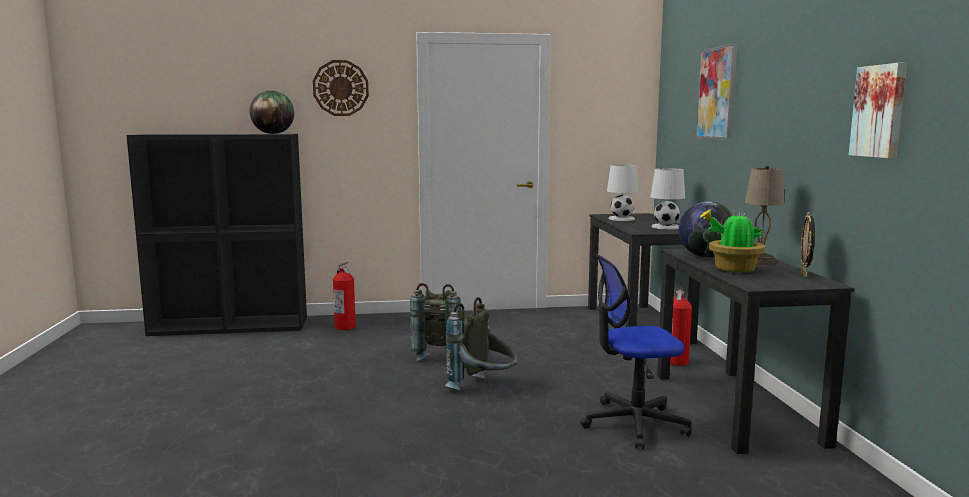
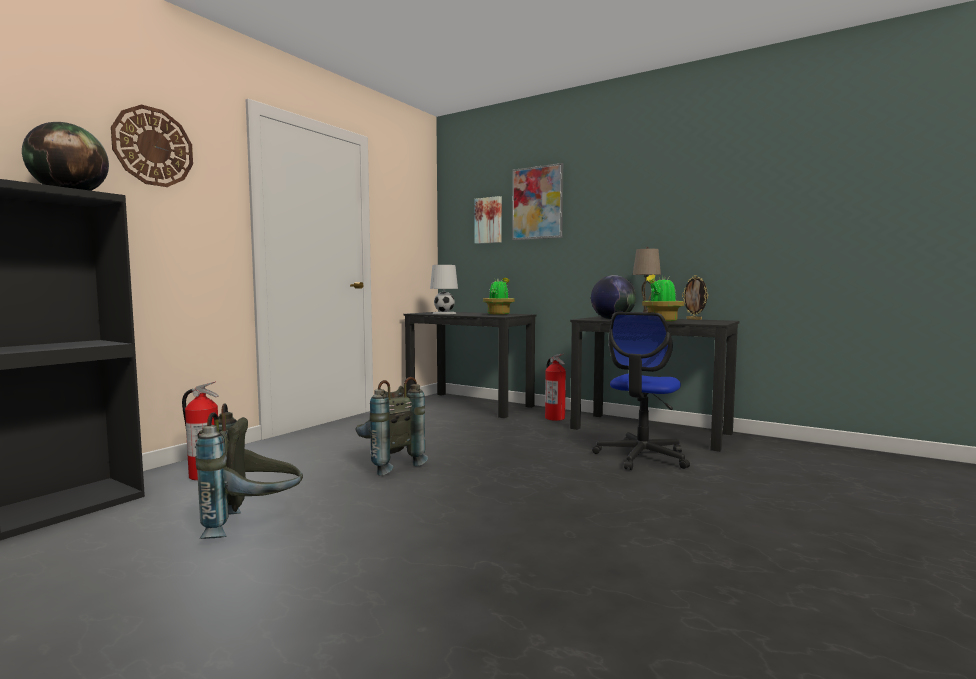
camera: 50 degrees left, 5 degrees down
grey backpack [444,297,518,391] -> grey backpack moved to [195,403,303,539]
white table lamp [651,168,685,230] -> potted plant [483,278,515,315]
picture [849,63,907,158] -> picture moved to [474,196,502,244]

